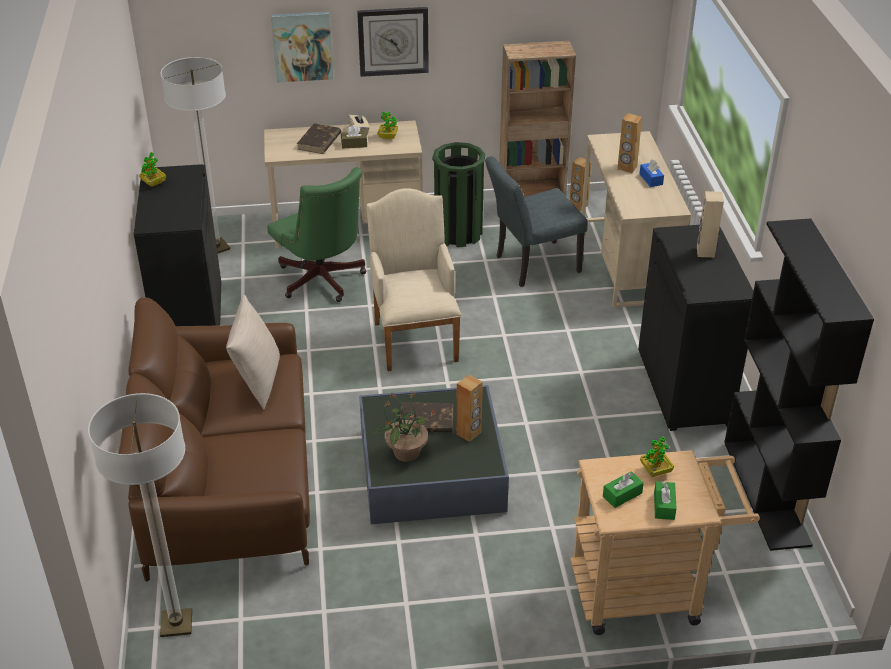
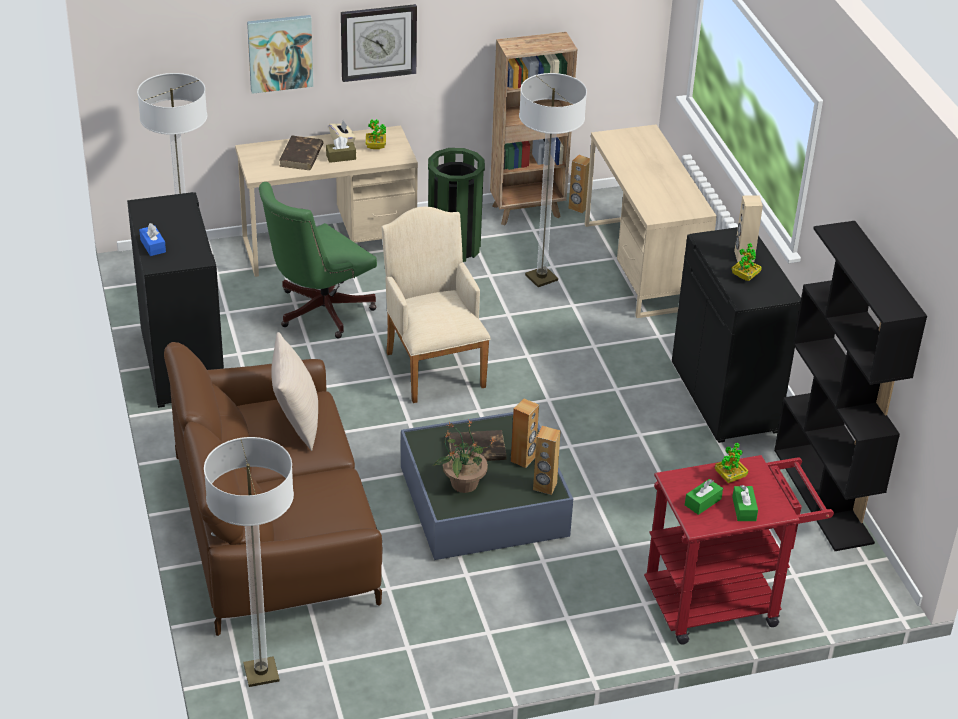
camera: 10 degrees left, 0 degrees up
potted plant [139,152,166,187] -> potted plant moved to [732,243,762,281]
green office chair [267,167,366,302] -> green office chair turned 90 degrees clockwise [259,182,377,338]
grey chair [485,156,588,287] -> floor lamp [519,73,587,287]
beige cart [570,450,760,635] -> red cart [644,455,834,645]
brown speaker [617,113,642,173] -> brown speaker moved to [533,426,561,495]
blue tissue box [639,159,664,187] -> blue tissue box moved to [139,223,166,256]

